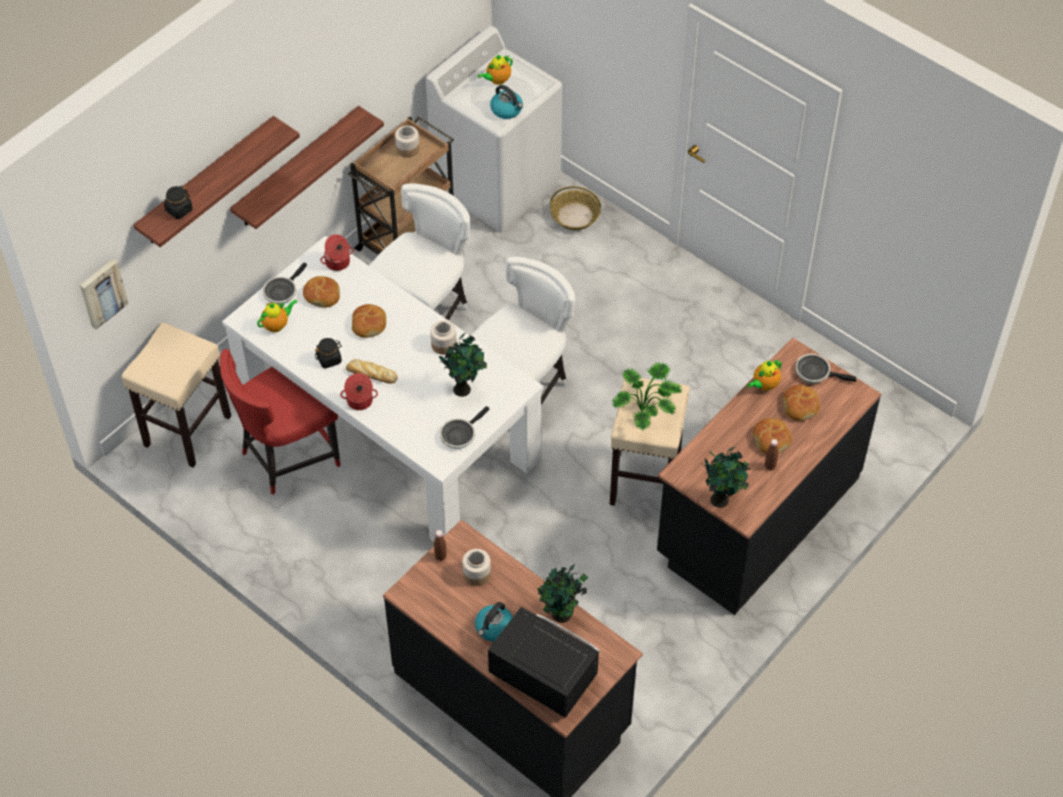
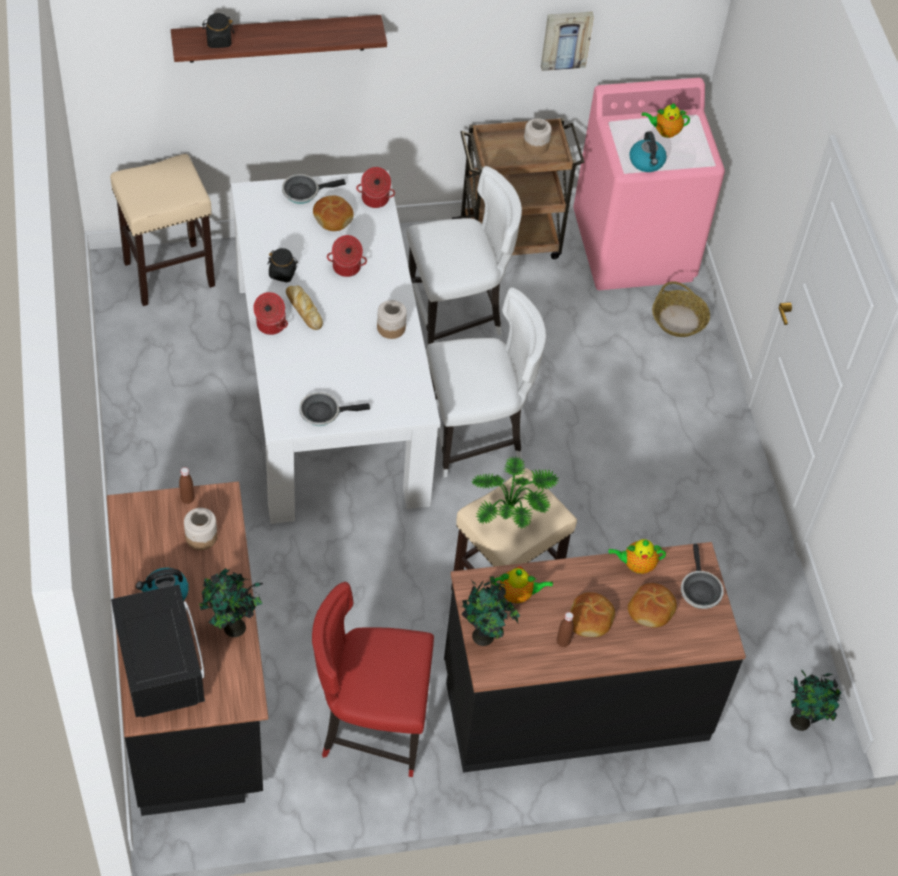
camera: 35 degrees right, 0 degrees up
picture [80,259,128,330] -> picture moved to [541,12,594,71]
red chair [220,349,341,495] -> red chair moved to [312,582,434,777]
shelf [230,106,384,229] -> none
teapot [257,299,297,332] -> teapot moved to [494,567,553,603]
bread [352,304,386,338] -> cooking pot [327,235,367,277]
white washing machine [426,26,562,232] -> pink washing machine [573,78,725,290]
potted plant [439,333,487,397] -> potted plant moved to [789,670,843,731]
frying pan [795,354,856,383] -> frying pan turned 150 degrees counterclockwise [681,544,724,609]

